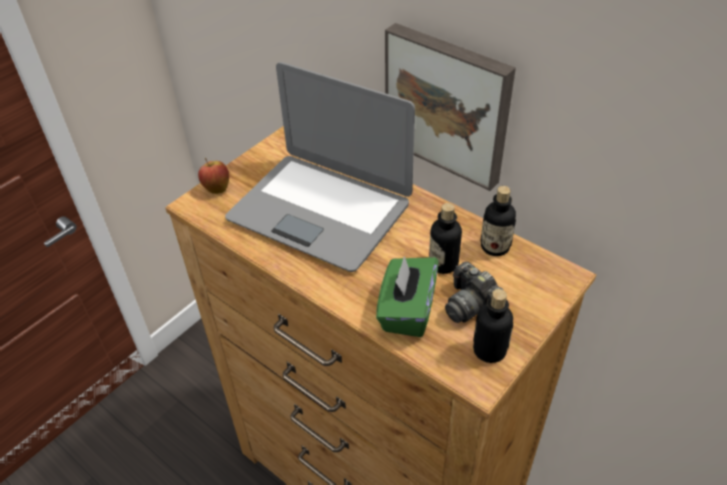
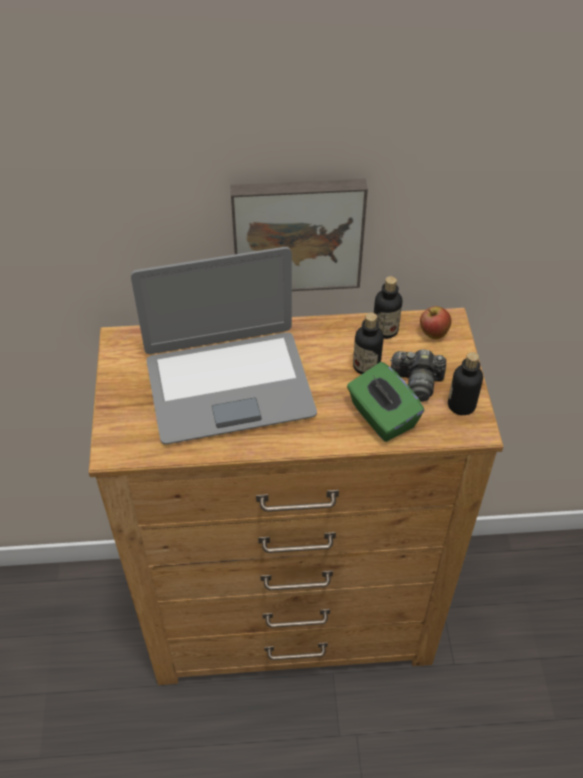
camera: 45 degrees left, 5 degrees up
apple [198,158,229,194] -> apple moved to [420,306,451,339]

